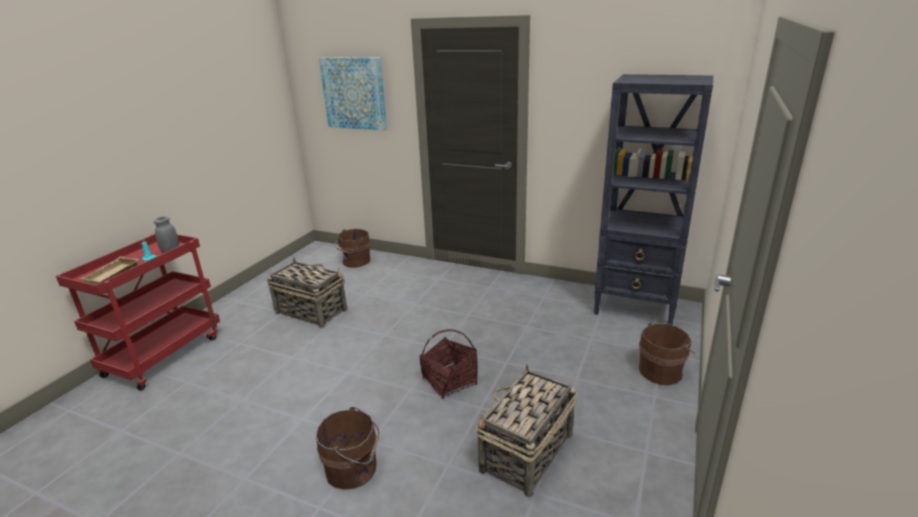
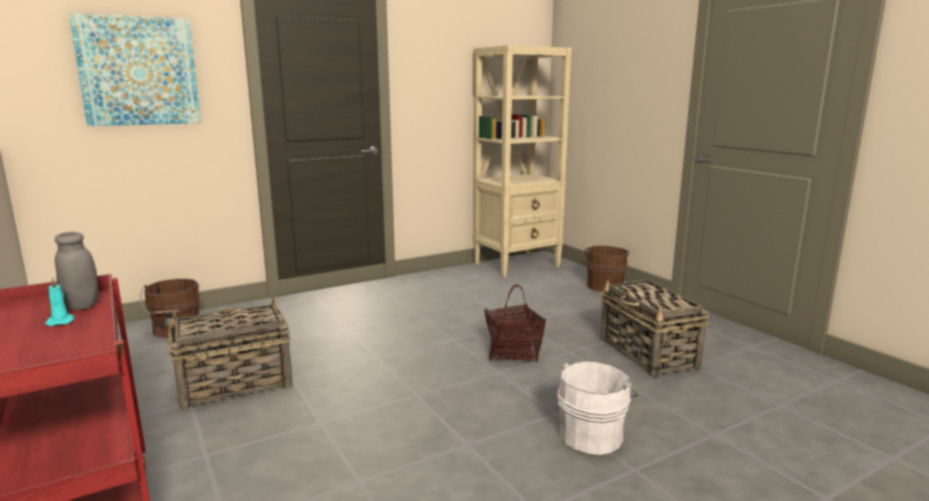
camera: 55 degrees left, 10 degrees down
beige tray [79,256,139,284] -> none
brown bucket [316,407,379,490] -> white bucket [557,361,637,455]
black bookcase [594,74,713,325] -> beige bookcase [473,45,572,278]

